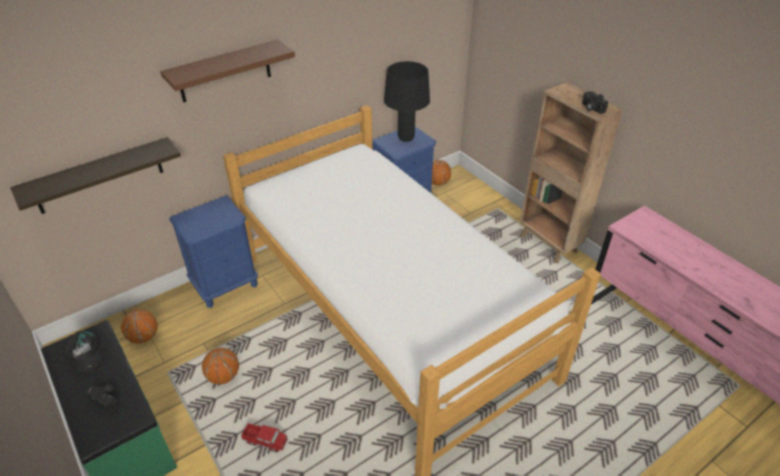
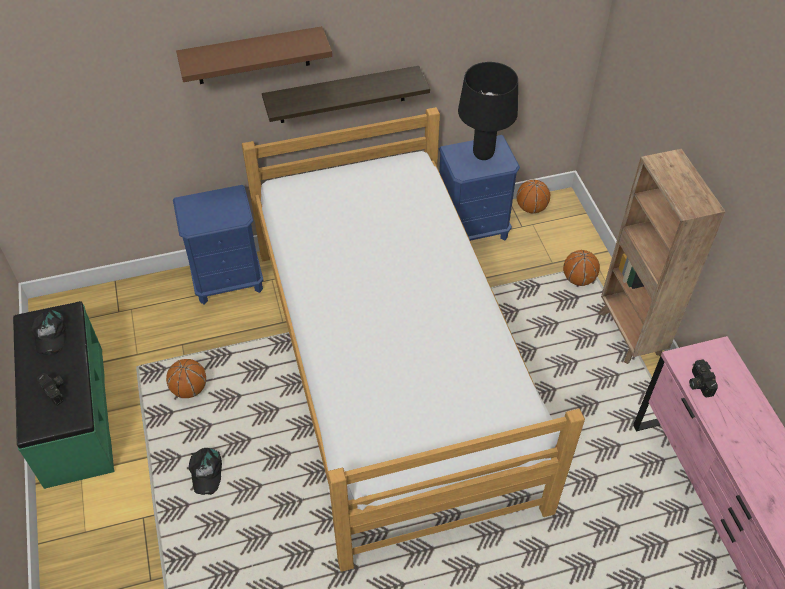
camera: 20 degrees right, 10 degrees up
shelf [10,137,181,214] -> shelf moved to [262,66,430,123]
basketball [121,310,158,344] -> basketball moved to [563,250,600,286]
toy truck [241,423,288,453] -> black cap [189,448,222,495]
camera [582,91,608,114] -> camera moved to [689,360,718,398]

